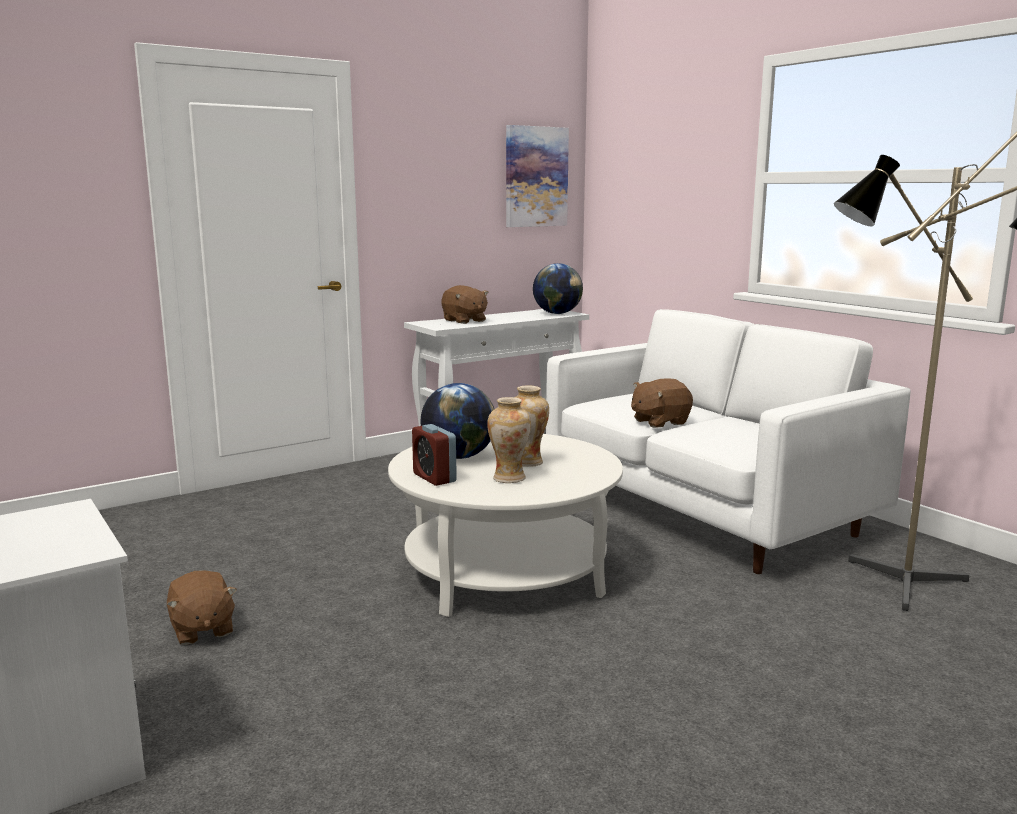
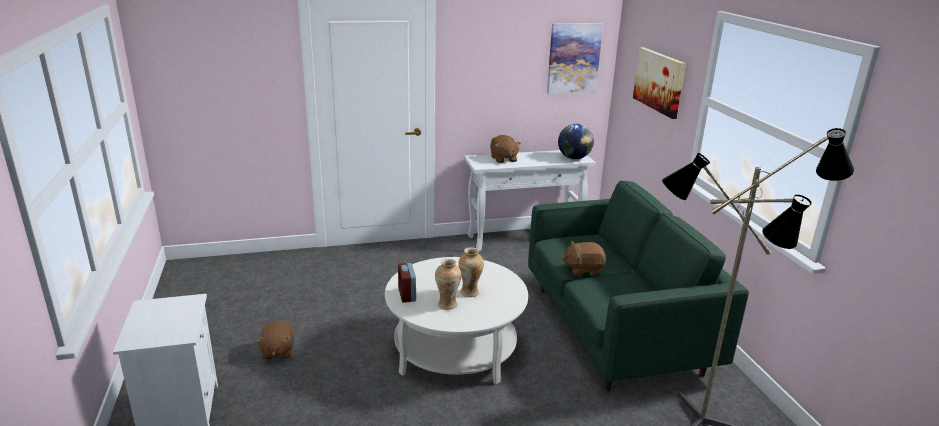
camera: 20 degrees right, 10 degrees up
globe [420,383,494,459] -> none
white sofa [546,309,911,574] -> green sofa [528,181,749,391]
none -> picture [633,47,686,119]

